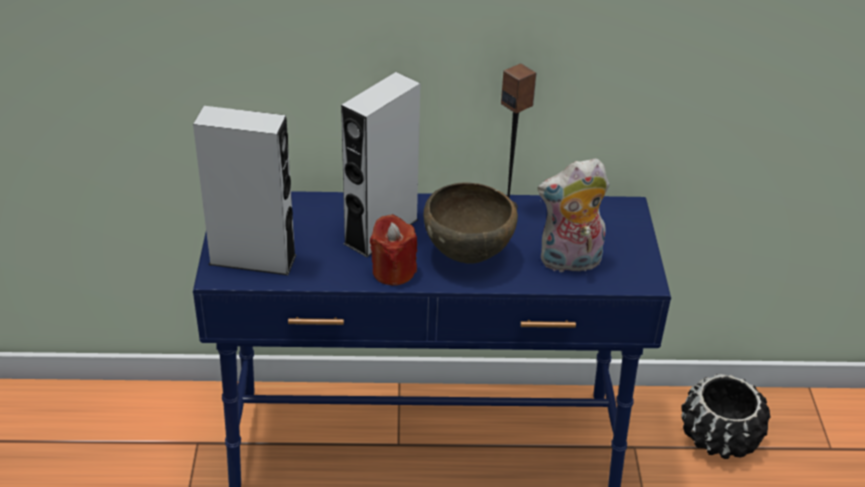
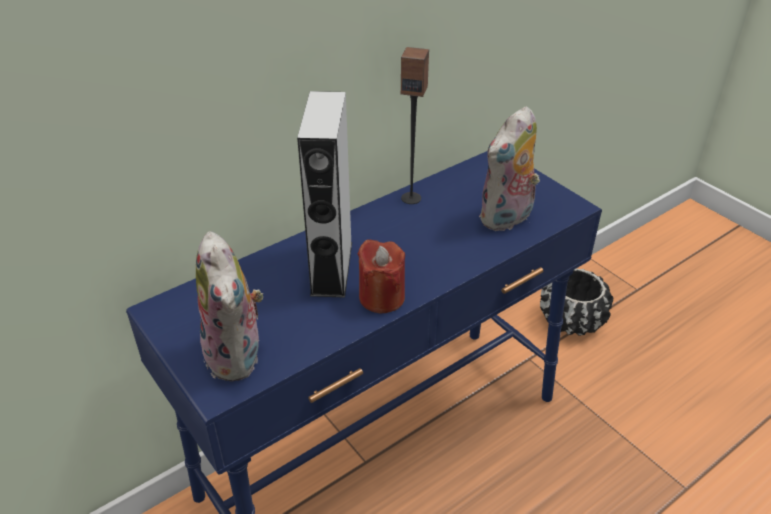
camera: 35 degrees left, 0 degrees up
grey speaker [193,106,297,275] -> plush toy [196,231,263,381]
brown bowl [424,182,518,264] -> none

